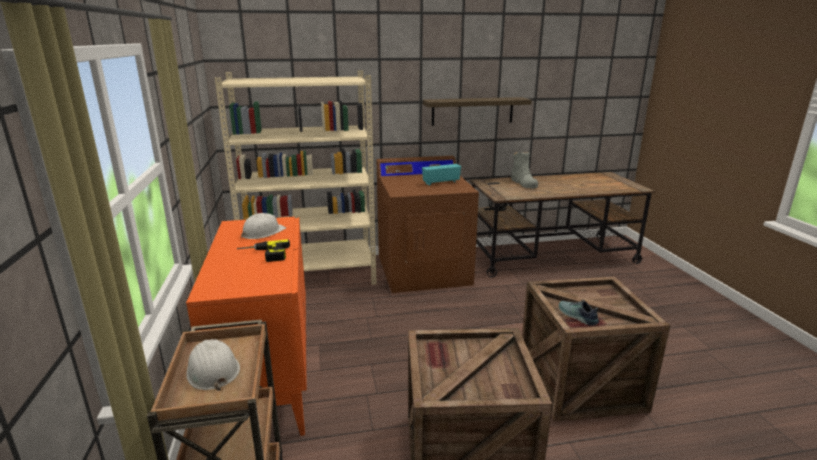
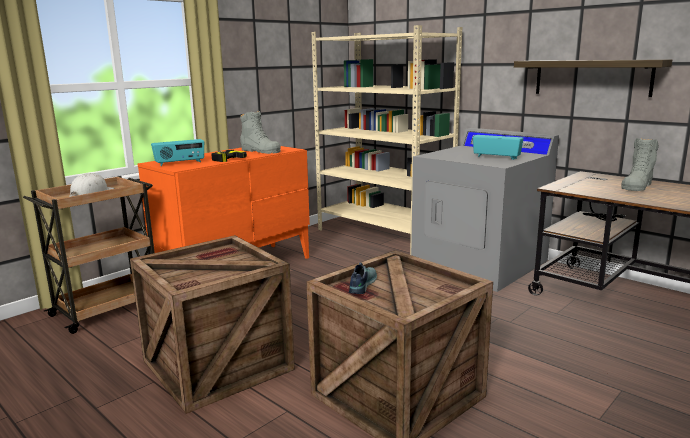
camera: 55 degrees right, 5 degrees down
white hard hat [241,213,286,239] -> grey boot [240,111,281,154]
brown washing machine [376,156,479,293] -> grey washing machine [411,128,559,292]
none -> radio [151,139,204,166]

